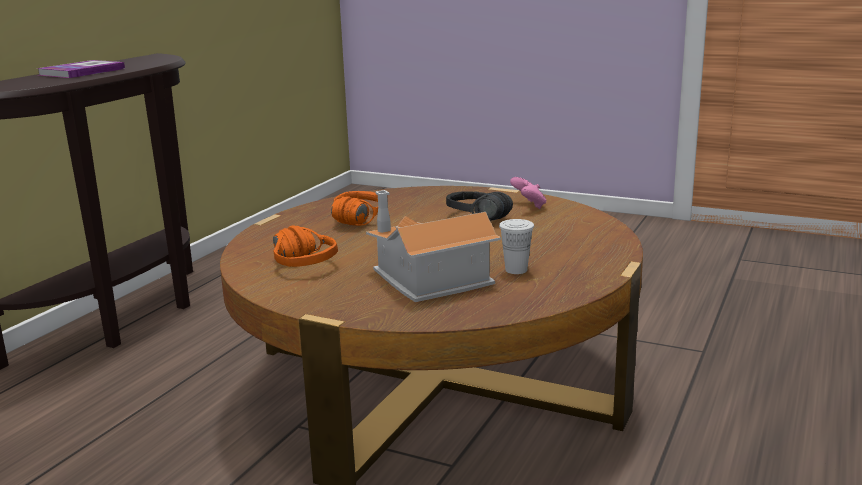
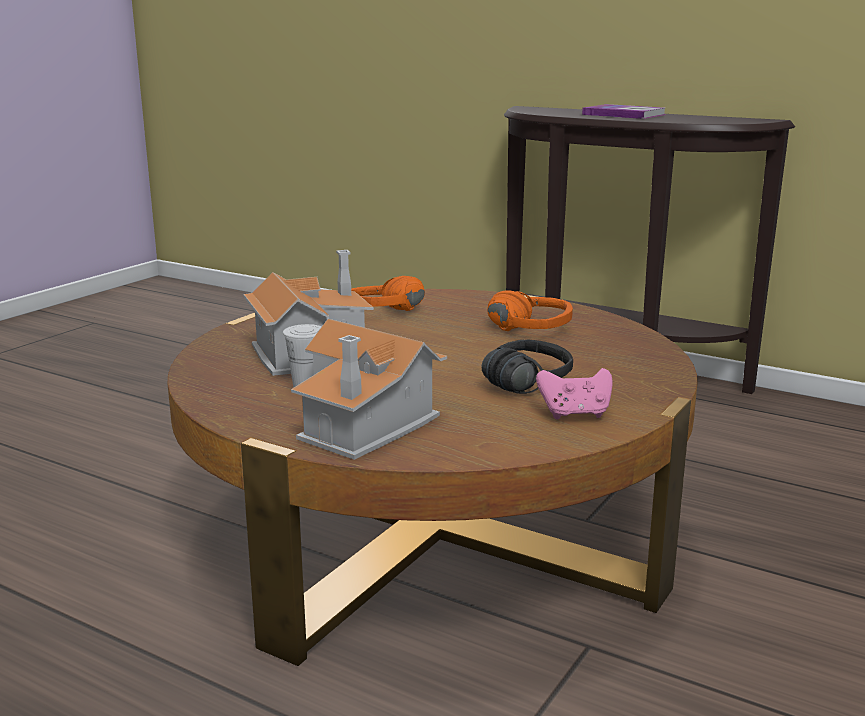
camera: 95 degrees right, 0 degrees up
none -> toy house [291,319,447,460]

